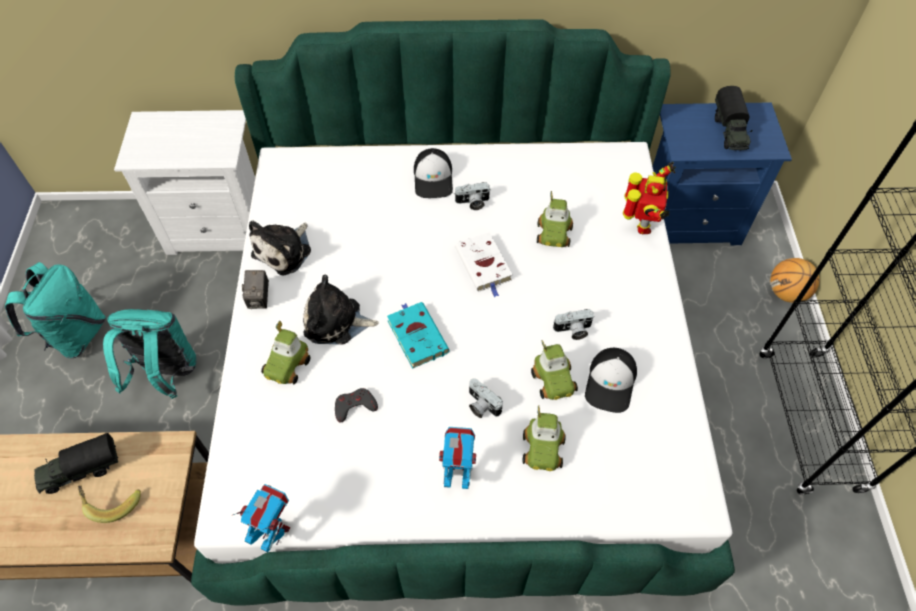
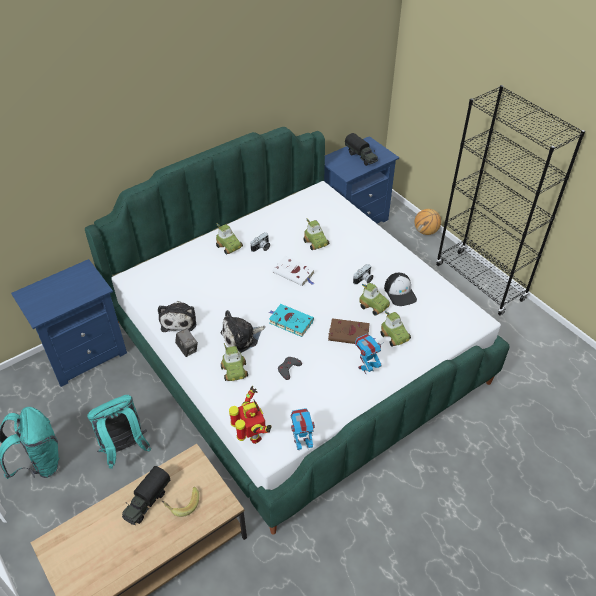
camera: 35 degrees left, 10 degrees down
white nightstand [114,110,255,255] -> blue nightstand [11,259,127,387]
cap [414,148,453,198] -> toy car [216,223,243,255]
camera [469,378,503,418] -> brown book [328,318,376,344]
toy robot [623,162,676,234] -> toy robot moved to [229,386,272,444]

